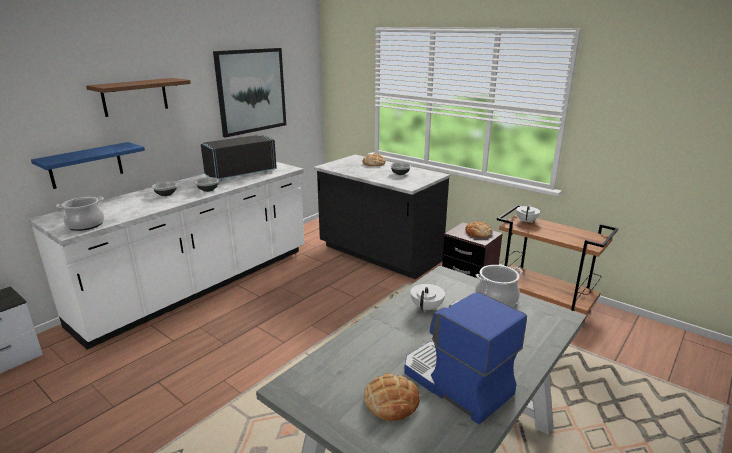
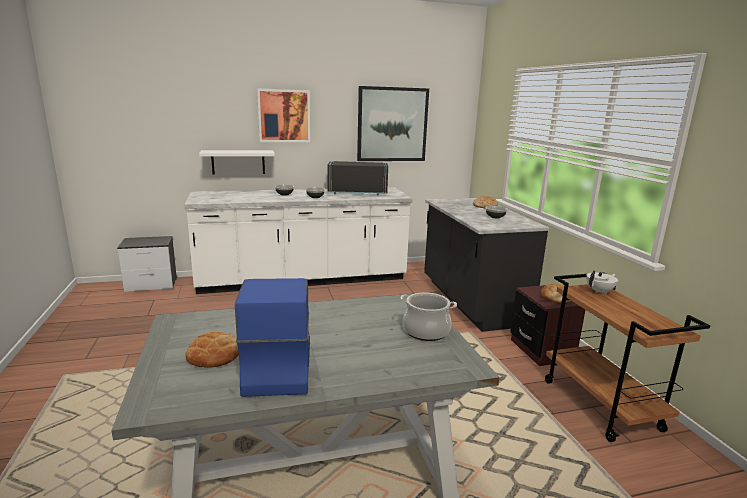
camera: 35 degrees right, 5 degrees down
blue shelf [31,142,145,189] -> white shelf [199,150,275,175]
cooking pot [56,197,105,231] -> none
brown shelf [86,78,191,117] -> picture [257,89,310,142]
white teapot [410,280,445,312] -> none

